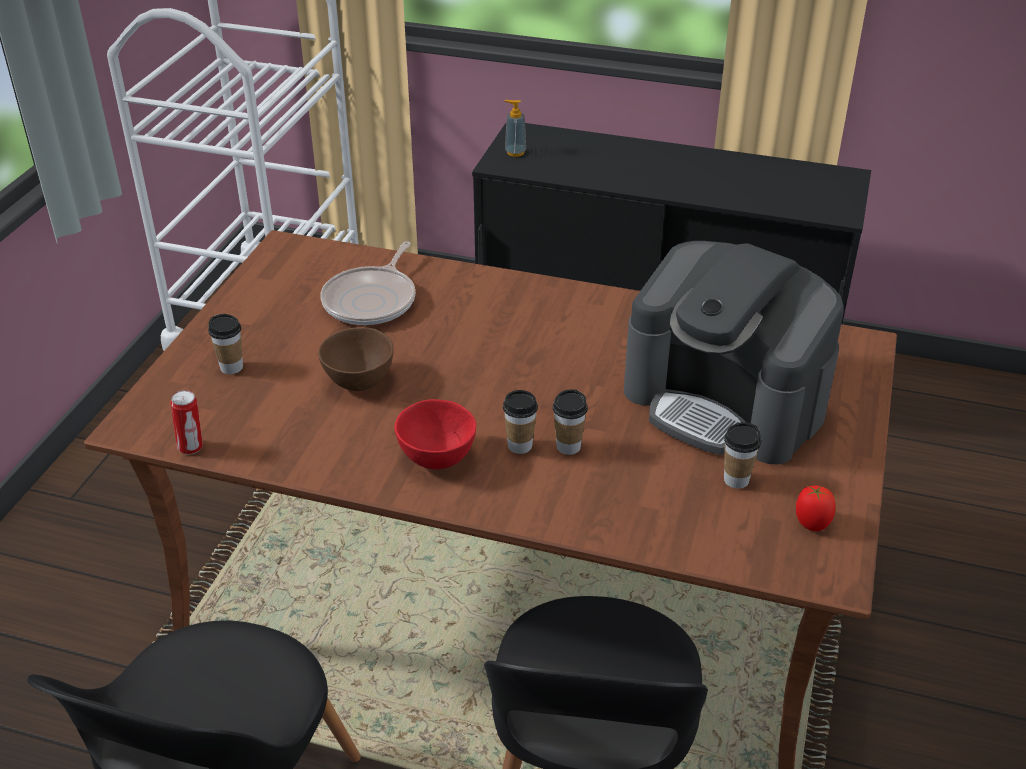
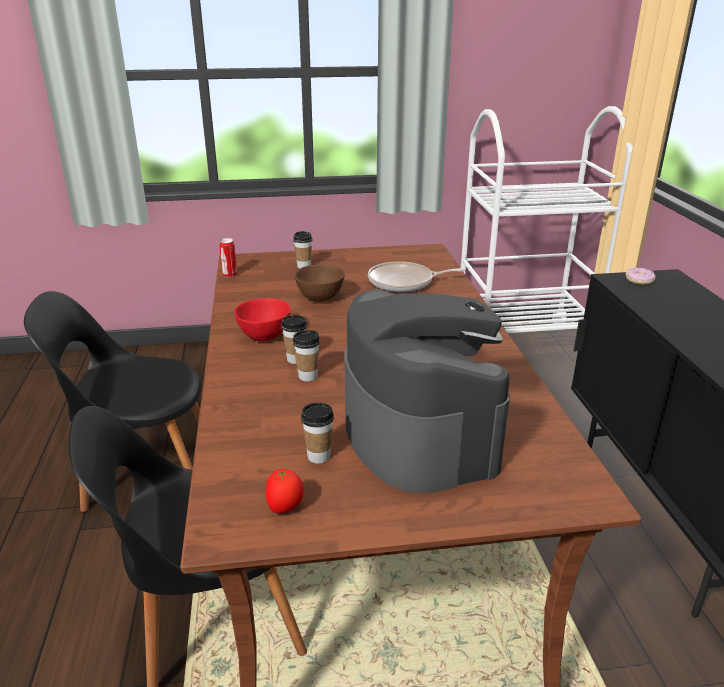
camera: 65 degrees right, 10 degrees down
soap dispenser [505,100,526,157] -> donut [626,268,656,285]
coffee machine [624,241,844,464] -> coffee machine turned 150 degrees clockwise [345,289,510,494]

